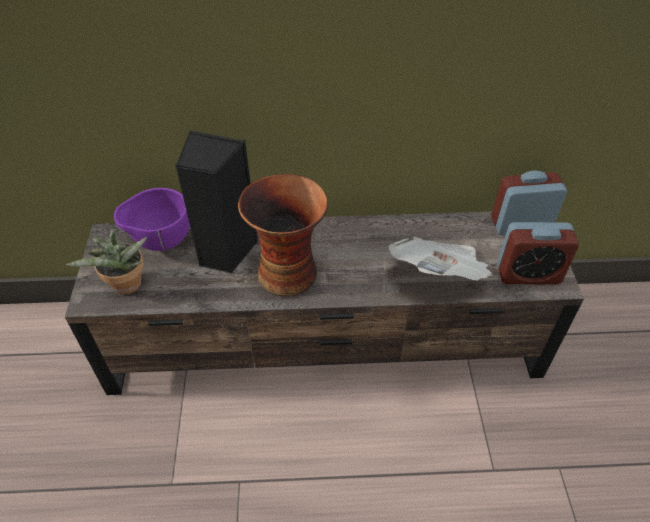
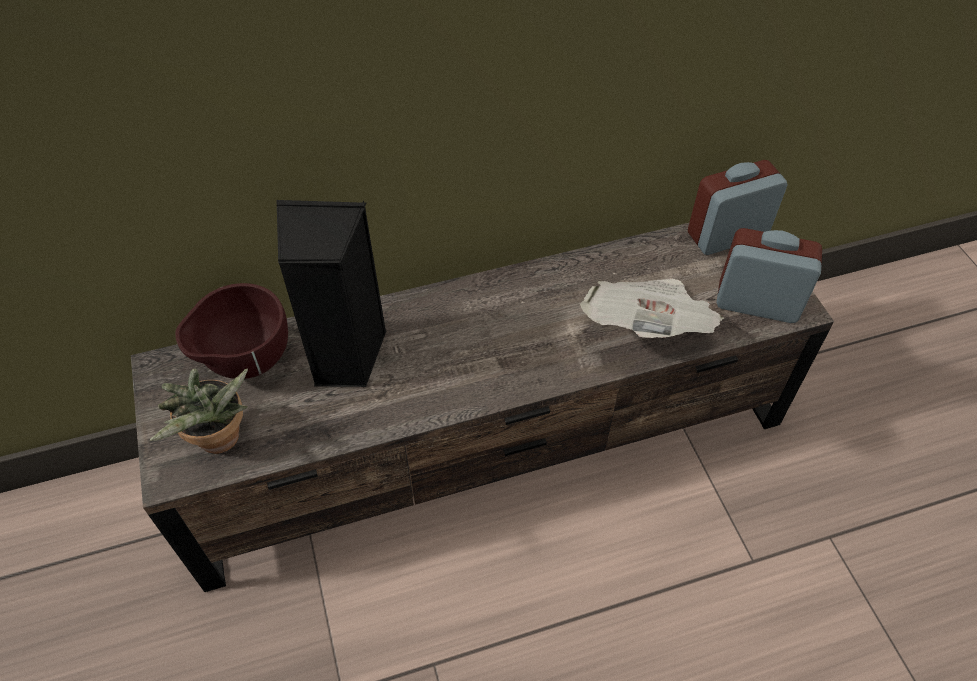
camera: 15 degrees left, 5 degrees up
purple bowl [114,188,190,251] -> brown bowl [175,283,288,379]
vase [238,174,328,297] -> none
alarm clock [497,222,579,285] -> alarm clock turned 150 degrees counterclockwise [716,228,822,323]

